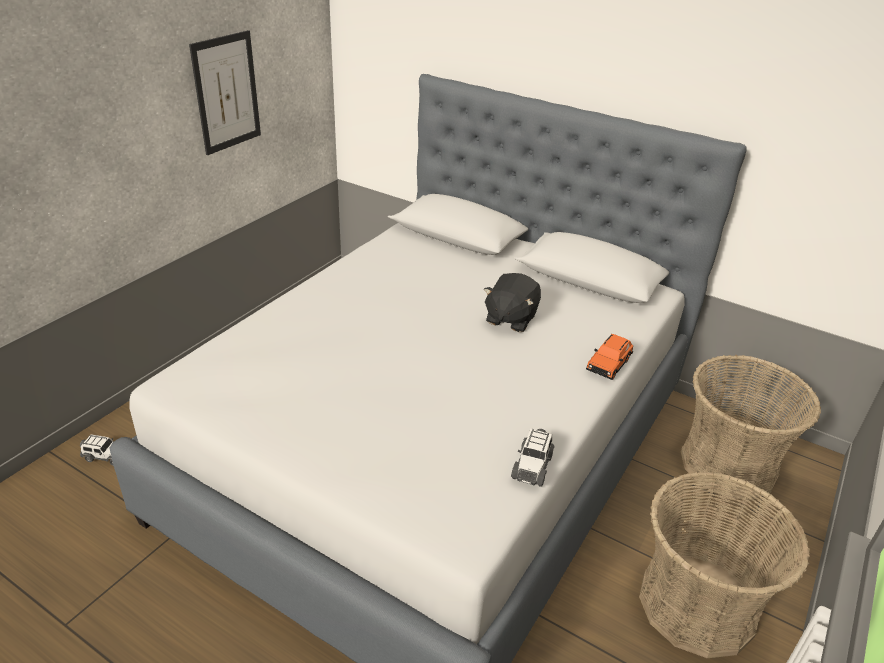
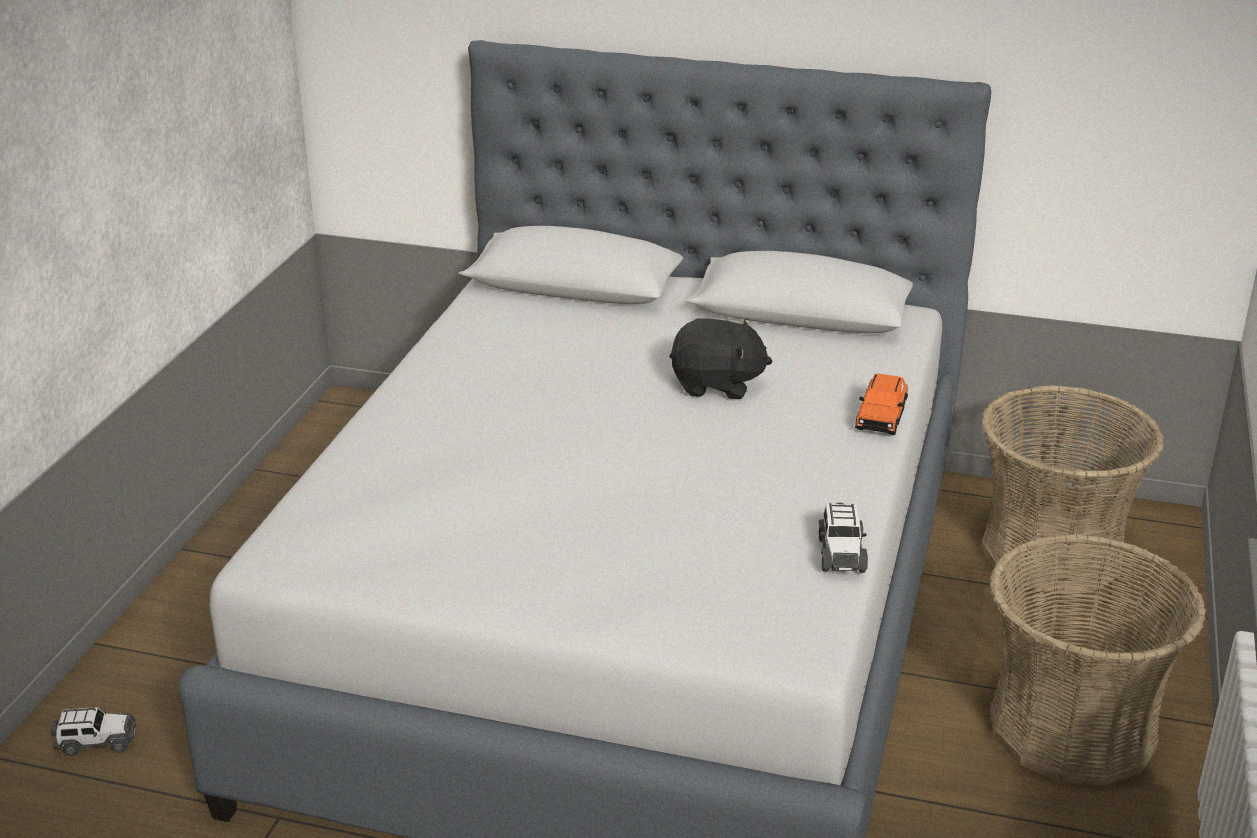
camera: 15 degrees left, 5 degrees down
picture [189,30,261,155] -> none
black plush toy [483,273,541,332] -> black plush toy turned 90 degrees counterclockwise [670,318,772,399]

